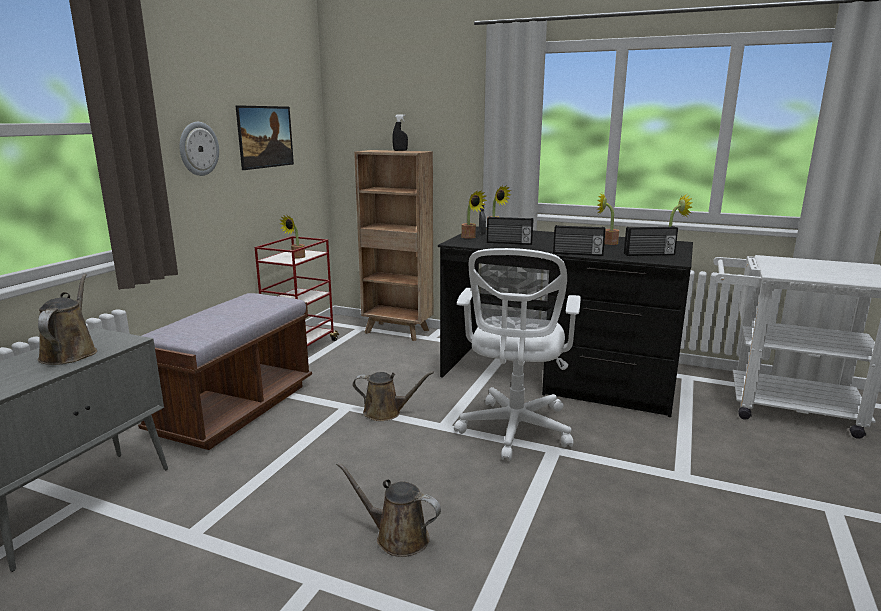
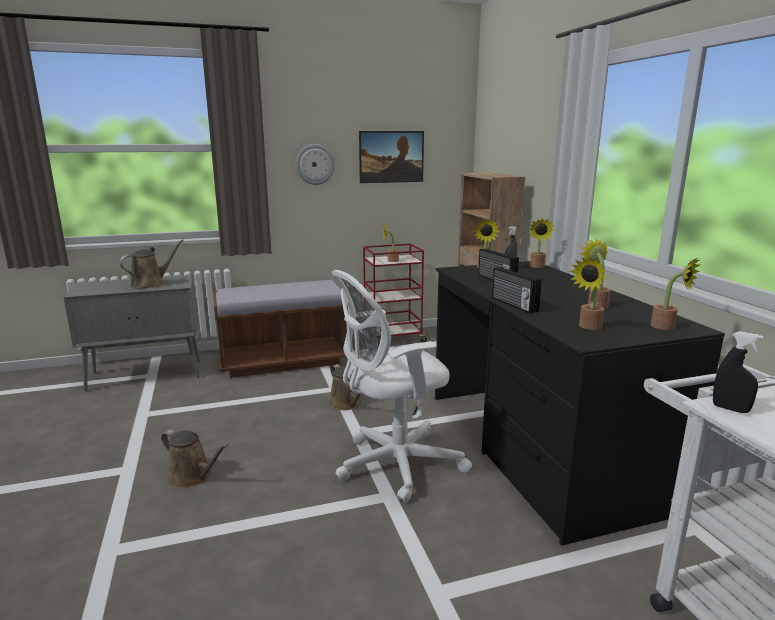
camera: 50 degrees right, 0 degrees up
brown watering can [336,462,441,557] -> brown watering can turned 135 degrees clockwise [161,429,229,488]
black spray bottle [392,114,408,151] -> black spray bottle moved to [713,331,764,413]
radio [624,226,678,256] -> potted plant [569,257,605,330]

